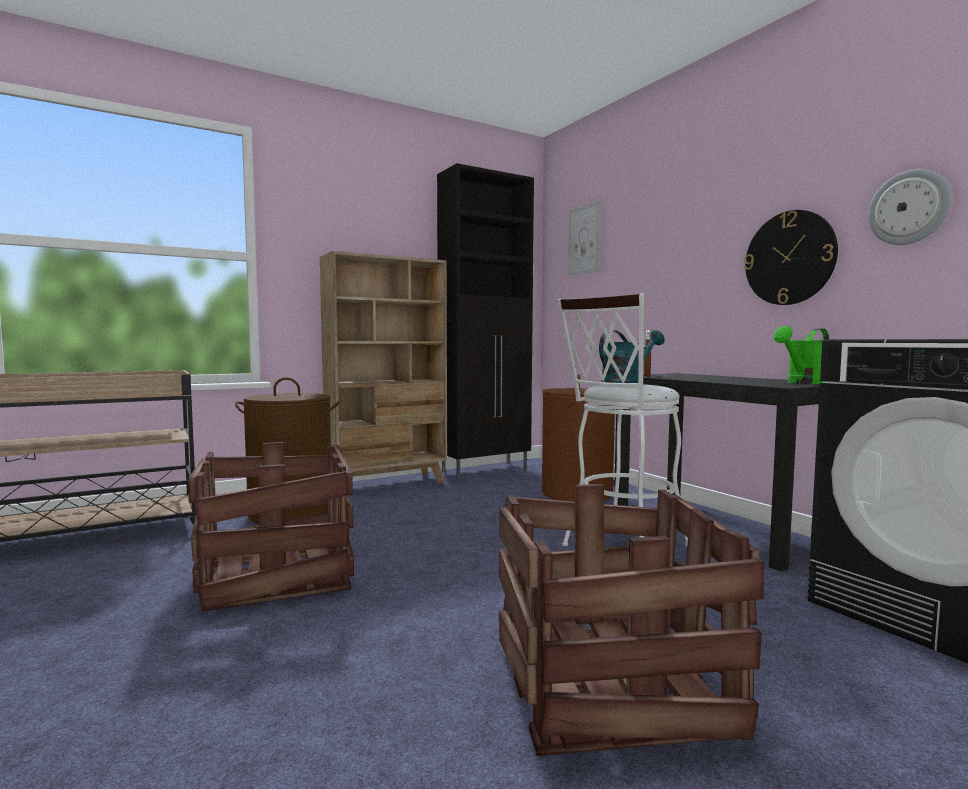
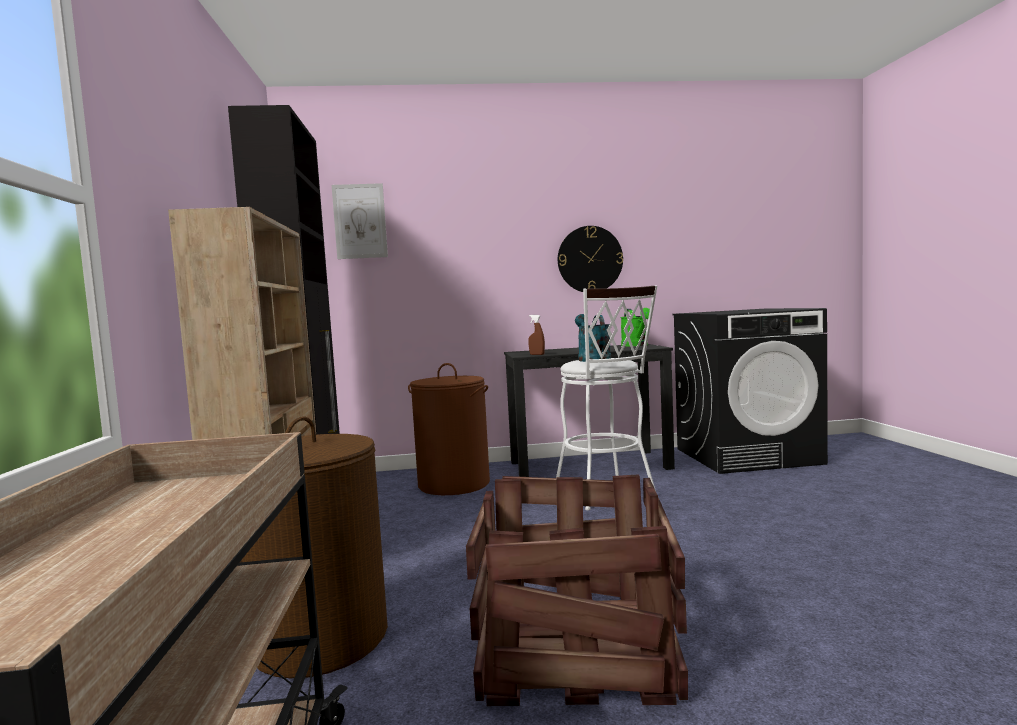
camera: 65 degrees left, 0 degrees up
crate [499,484,764,756] -> none
wall clock [868,169,952,245] -> none

